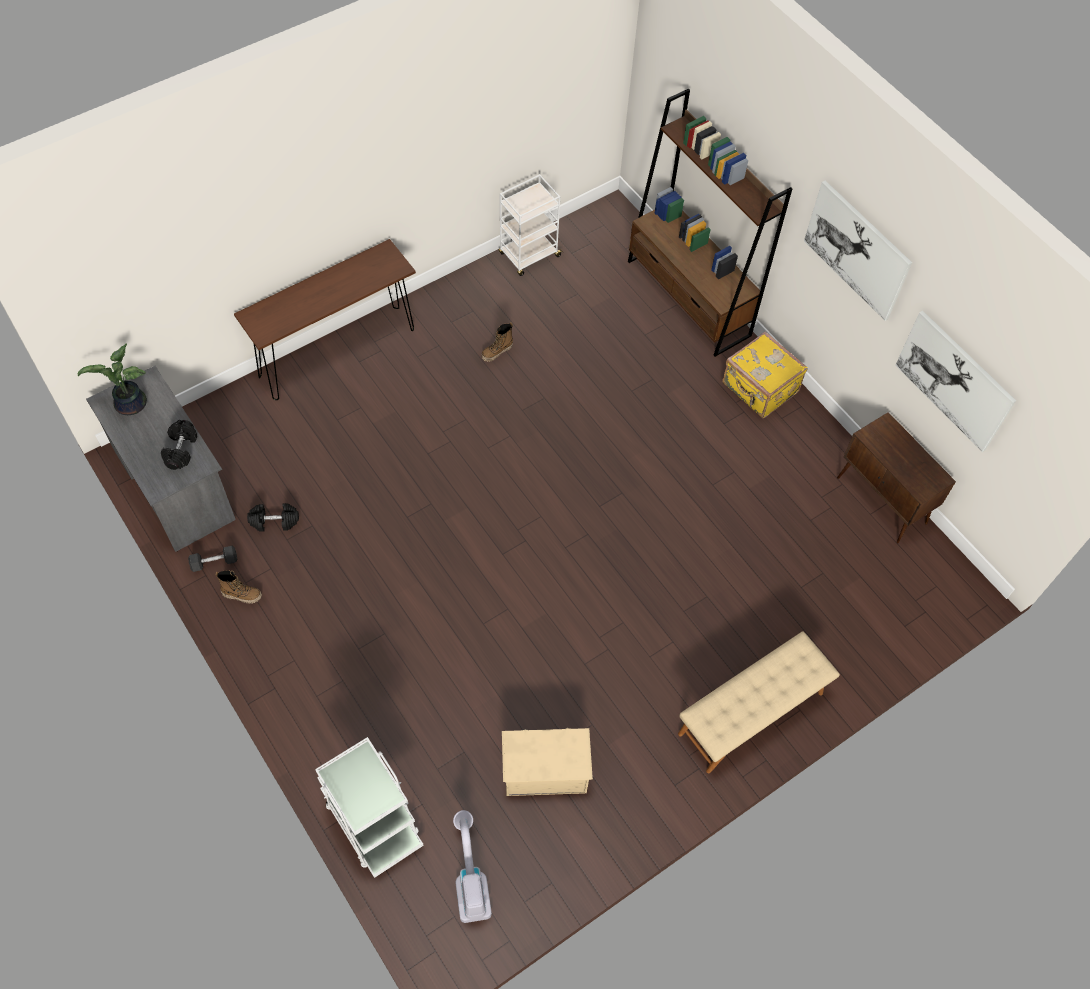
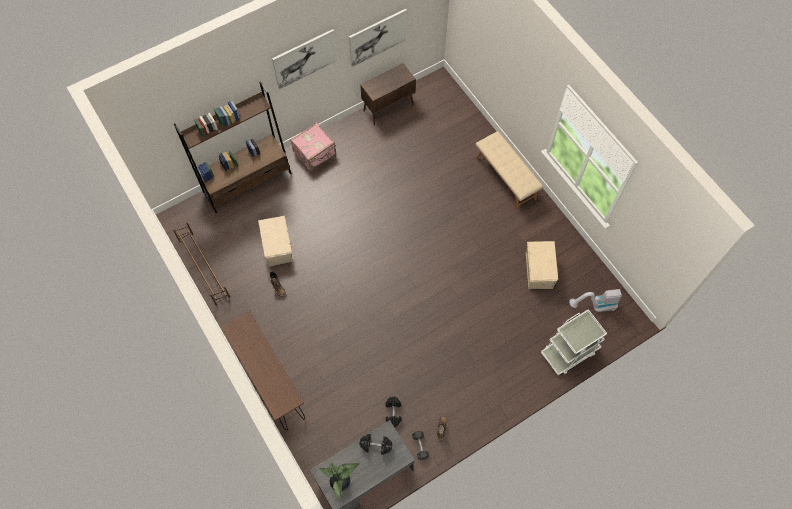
camera: 85 degrees left, 5 degrees up
white cart [499,174,563,276] -> brown shoe rack [173,223,230,305]
yellow suitcase [722,331,808,418] -> pink suitcase [290,123,336,171]
none -> beige storage box [258,216,293,267]

